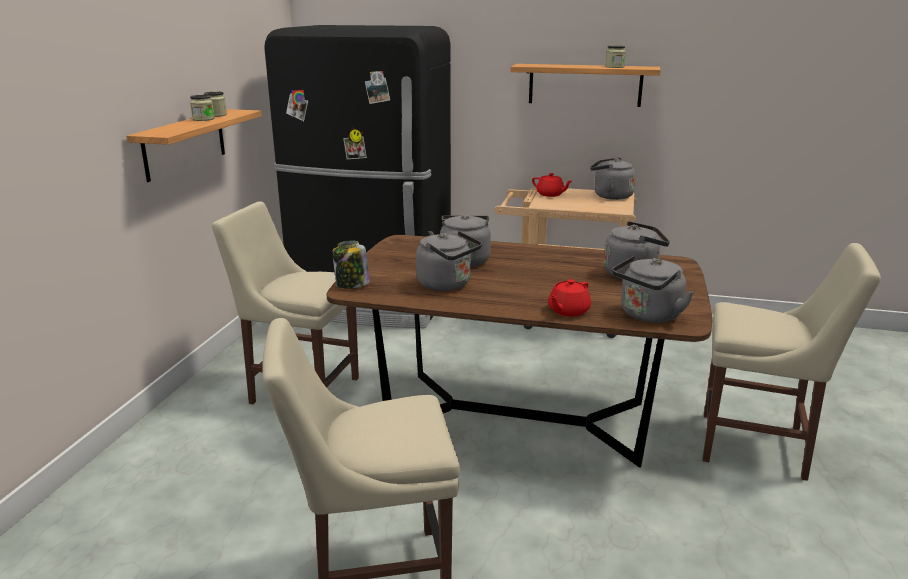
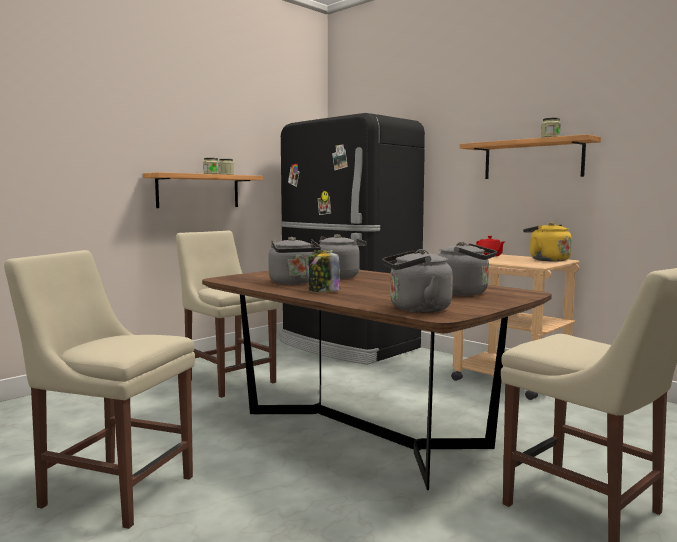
camera: 30 degrees right, 15 degrees down
jar [332,241,370,289] -> jar moved to [308,250,340,292]
red teapot [548,279,591,317] -> none
grey kettle [590,158,636,200] -> yellow kettle [523,222,572,261]

